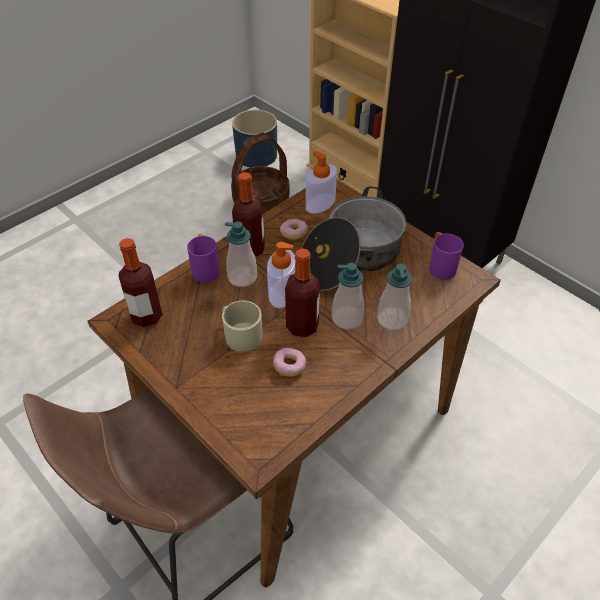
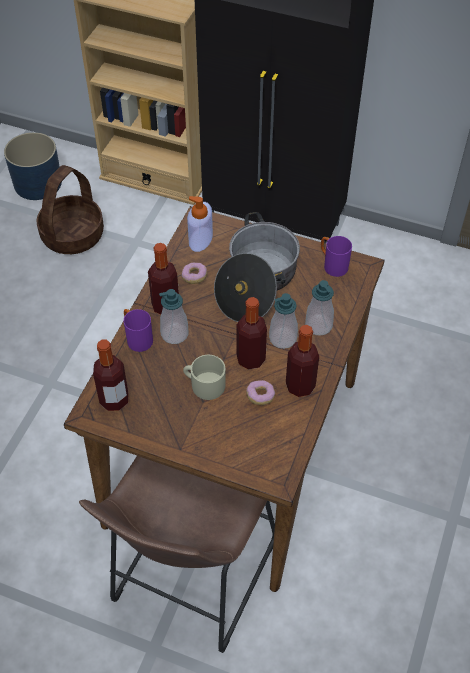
camera: 25 degrees left, 5 degrees up
soap dispenser [267,242,295,308] -> none
none -> bottle [286,325,319,397]

